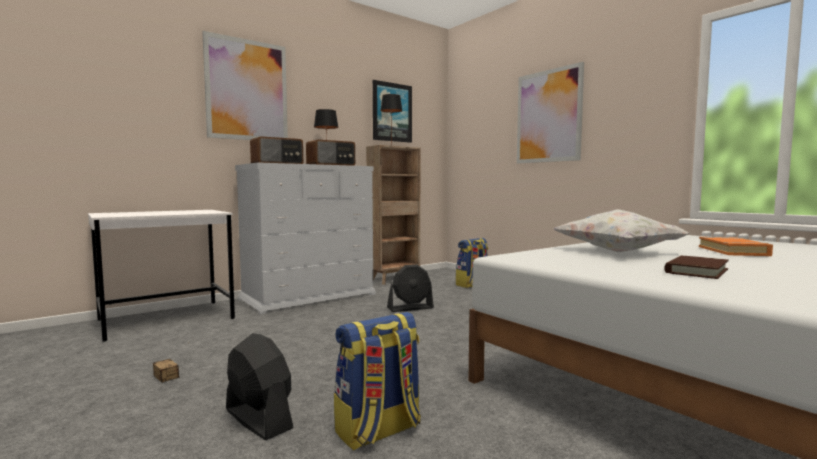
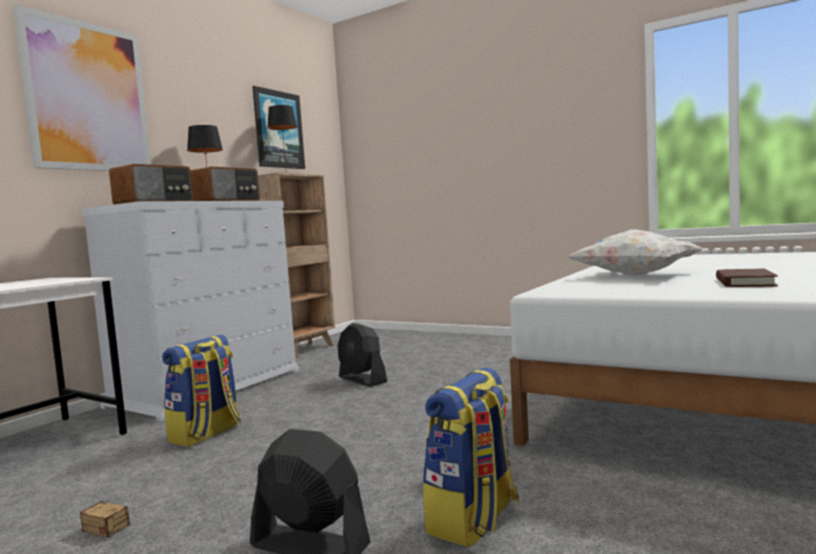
camera: 20 degrees left, 0 degrees up
black fan [387,264,434,312] -> black fan turned 90 degrees clockwise [338,323,387,387]
backpack [456,238,489,288] -> backpack moved to [162,335,241,447]
picture [517,62,584,163] -> none
orange book [699,237,773,256] -> none

